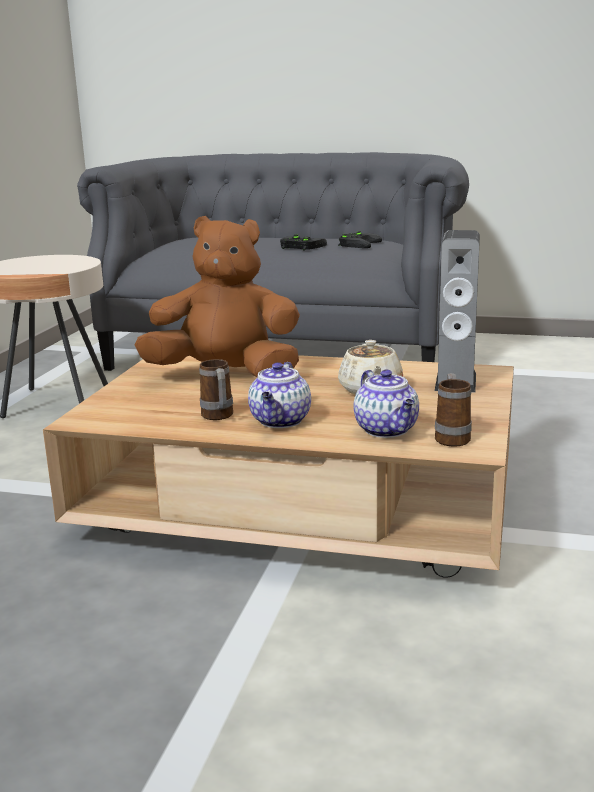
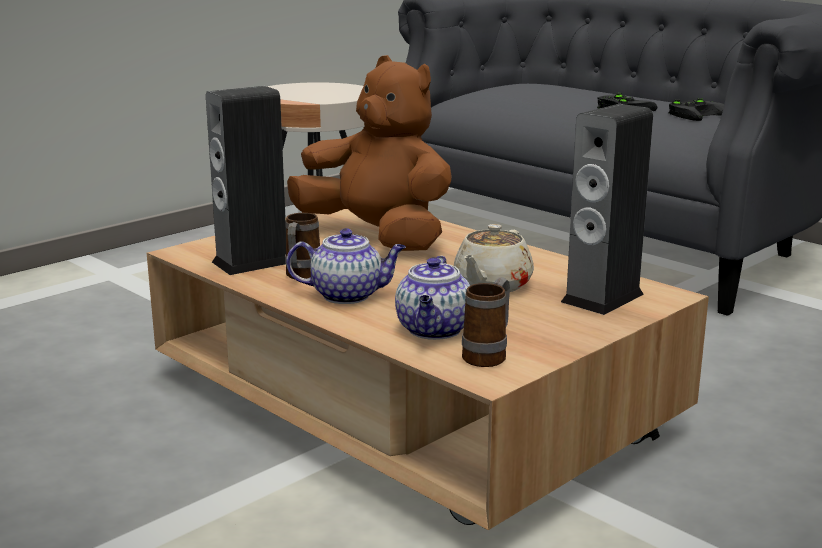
camera: 30 degrees right, 0 degrees up
teapot [248,362,311,428] -> teapot turned 135 degrees counterclockwise [286,228,406,304]
none -> speaker [206,86,286,275]

